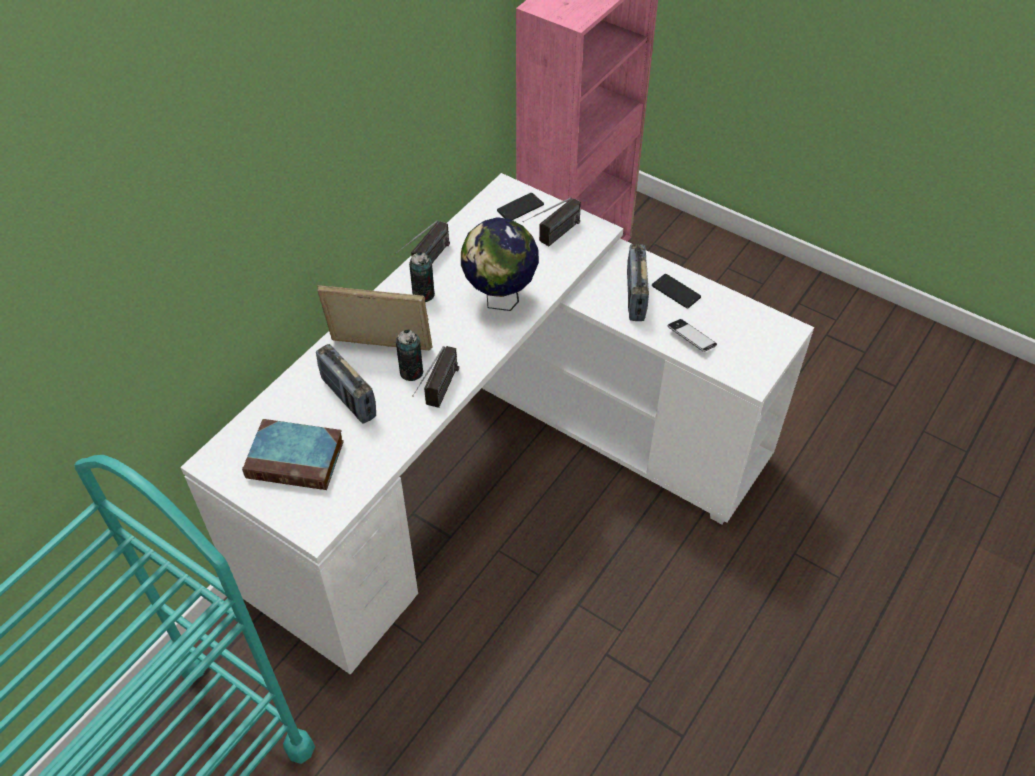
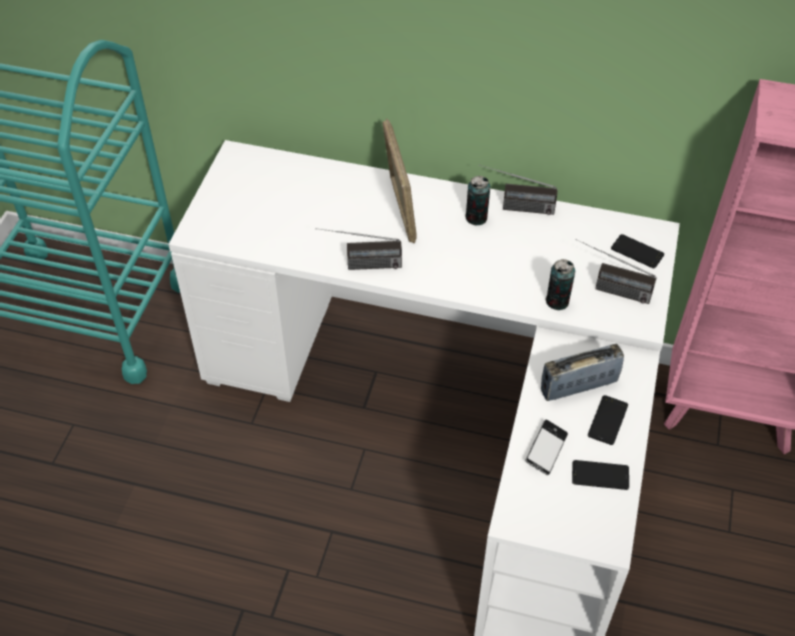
camera: 70 degrees right, 0 degrees up
book [242,419,344,490] -> none
radio [316,344,376,424] -> none
can [396,329,423,381] -> can moved to [546,259,575,310]
globe [461,217,539,311] -> none
none -> phone [572,460,629,490]

